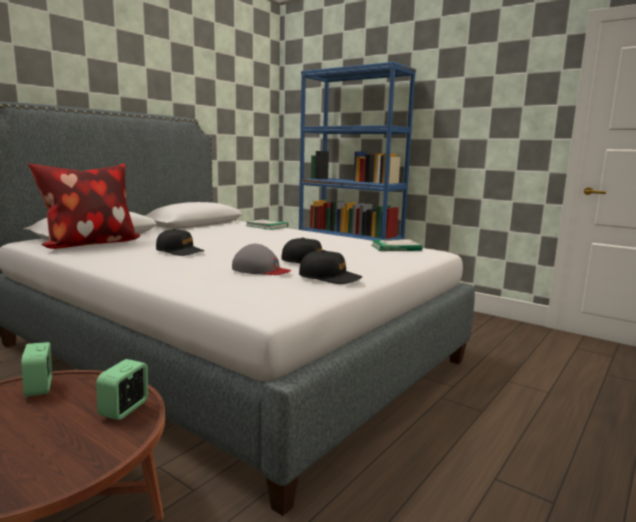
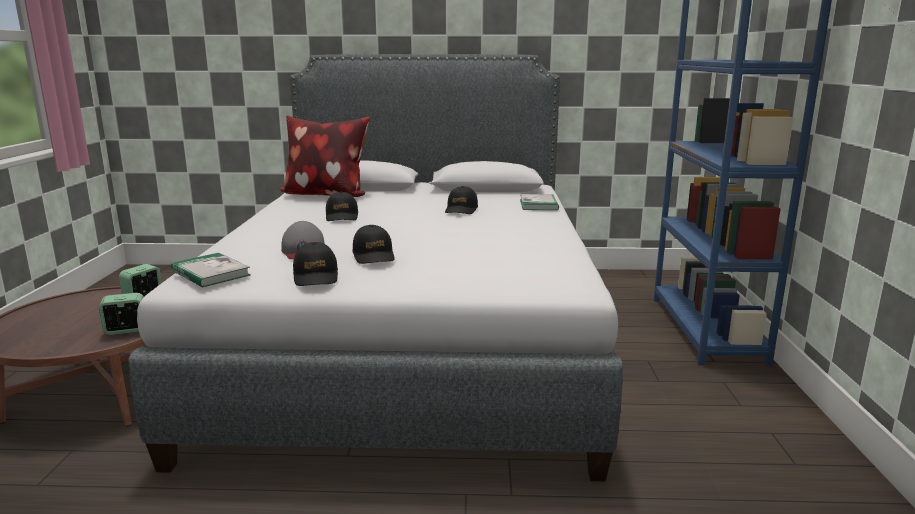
camera: 55 degrees right, 5 degrees up
book [372,240,422,251] -> book moved to [171,253,251,288]
none -> black cap [445,186,478,214]

